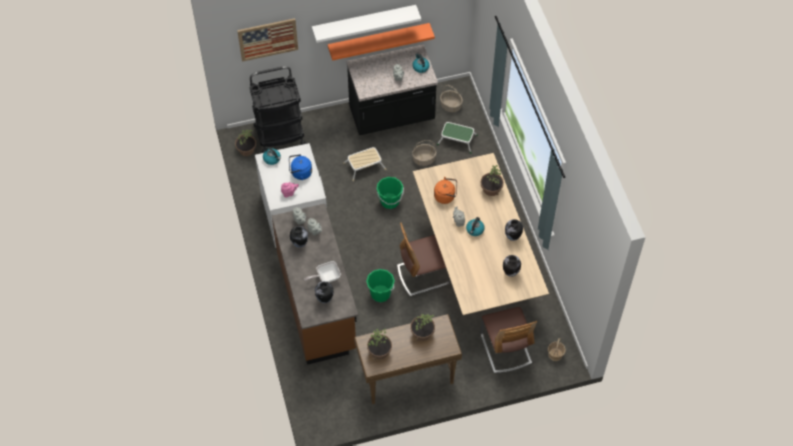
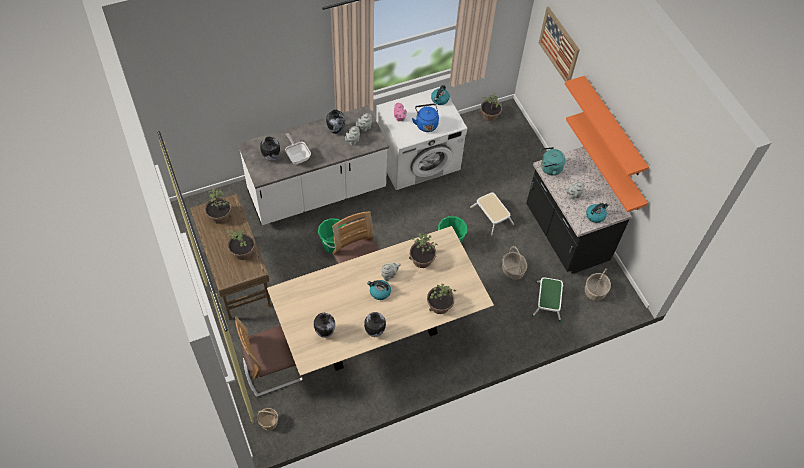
camera: 80 degrees right, 0 degrees up
black cart [250,66,306,153] -> none
brown counter [272,204,358,365] -> white counter [238,105,389,225]
white shelf [312,5,421,43] -> orange shelf [565,76,649,176]
orange kettle [434,177,457,204] -> potted plant [409,233,437,268]
none -> turquoise kettle [540,147,565,175]

